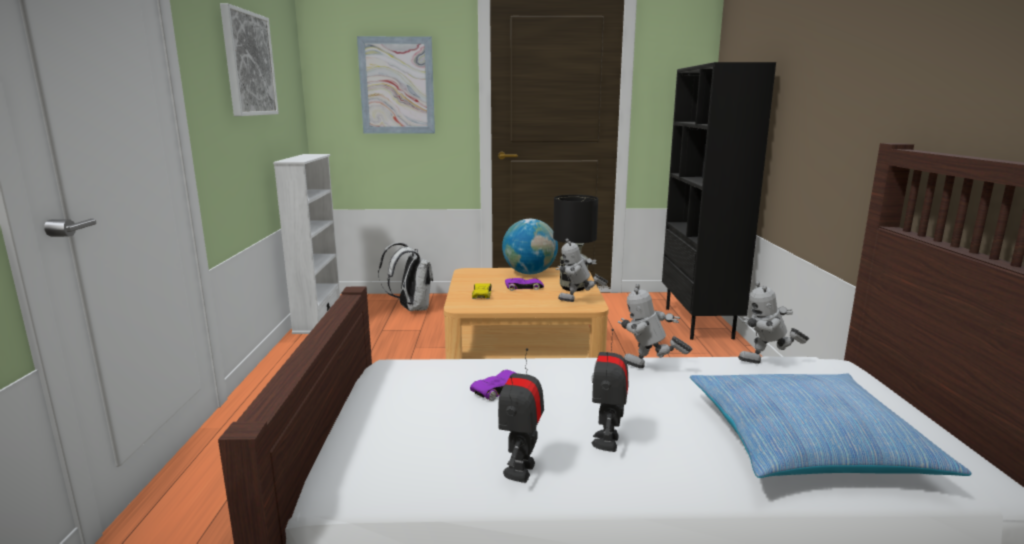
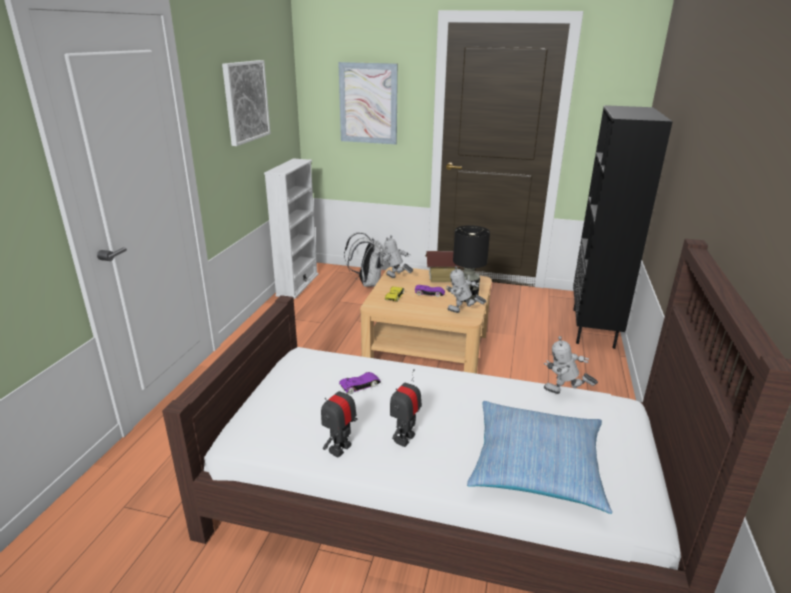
camera: 15 degrees right, 10 degrees up
globe [502,219,558,274] -> toy house [425,251,460,282]
toy robot [618,284,692,368] -> toy robot moved to [381,235,413,278]

